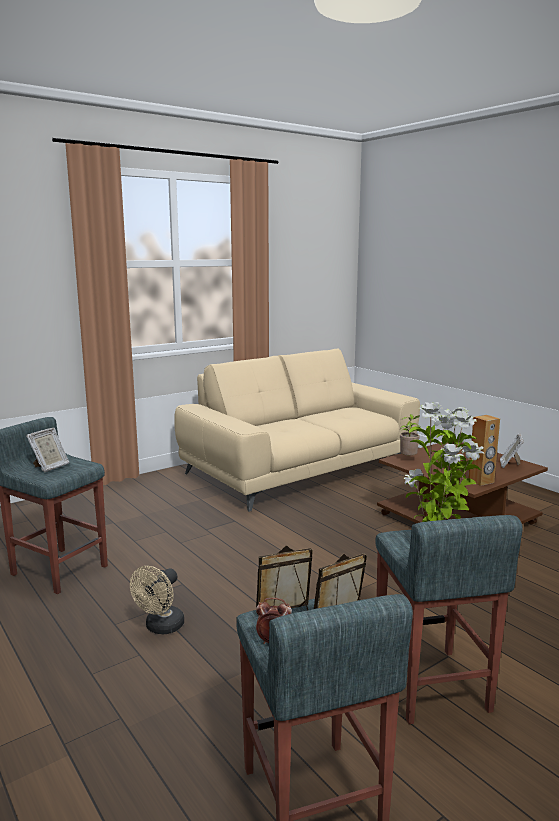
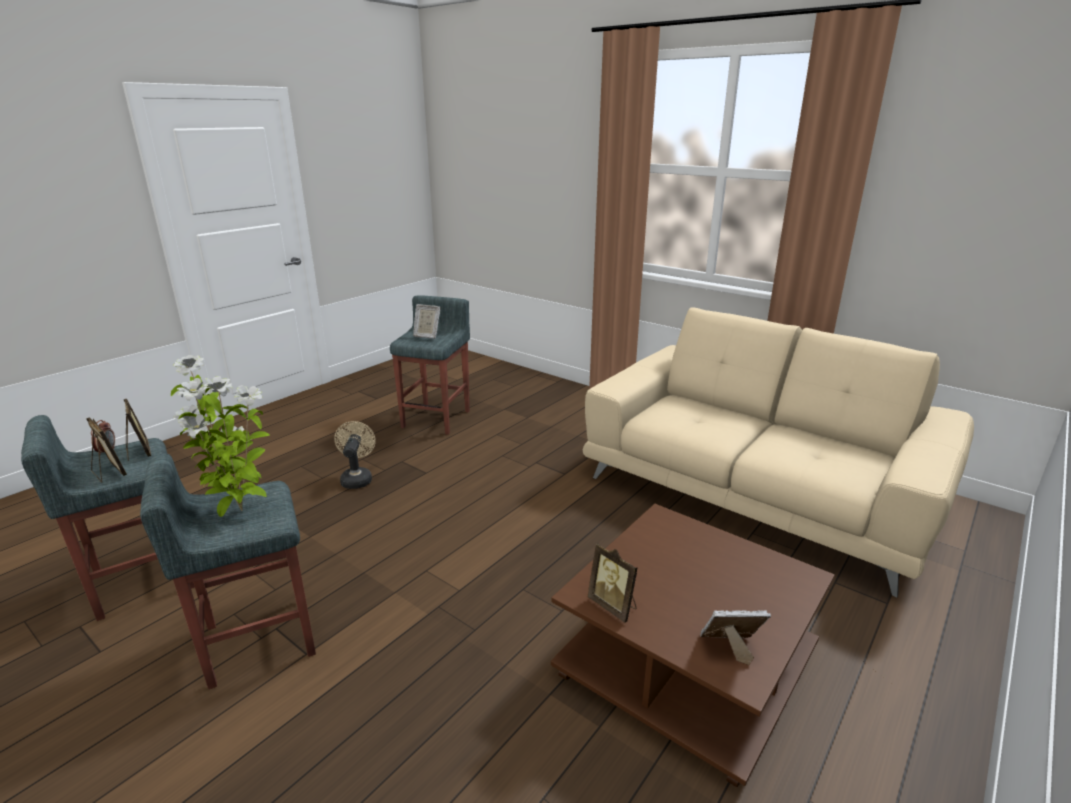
camera: 75 degrees right, 10 degrees up
beige fan [130,566,184,634] -> beige fan turned 75 degrees clockwise [334,421,376,489]
potted plant [400,414,420,456] -> none
brown speaker [468,415,500,486] -> picture frame [587,543,638,623]

